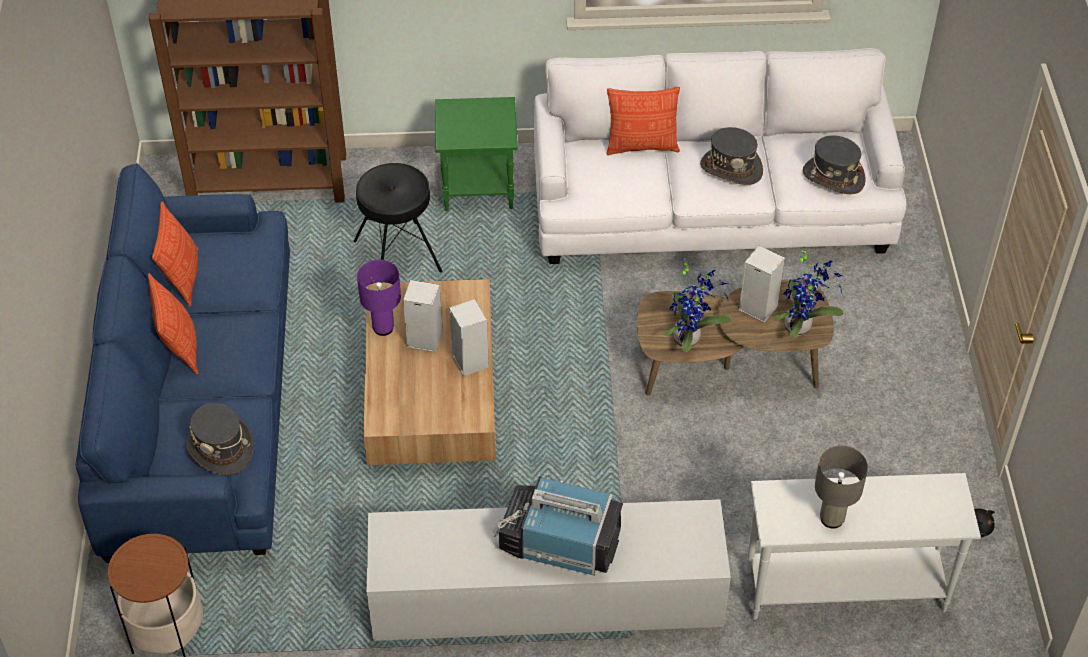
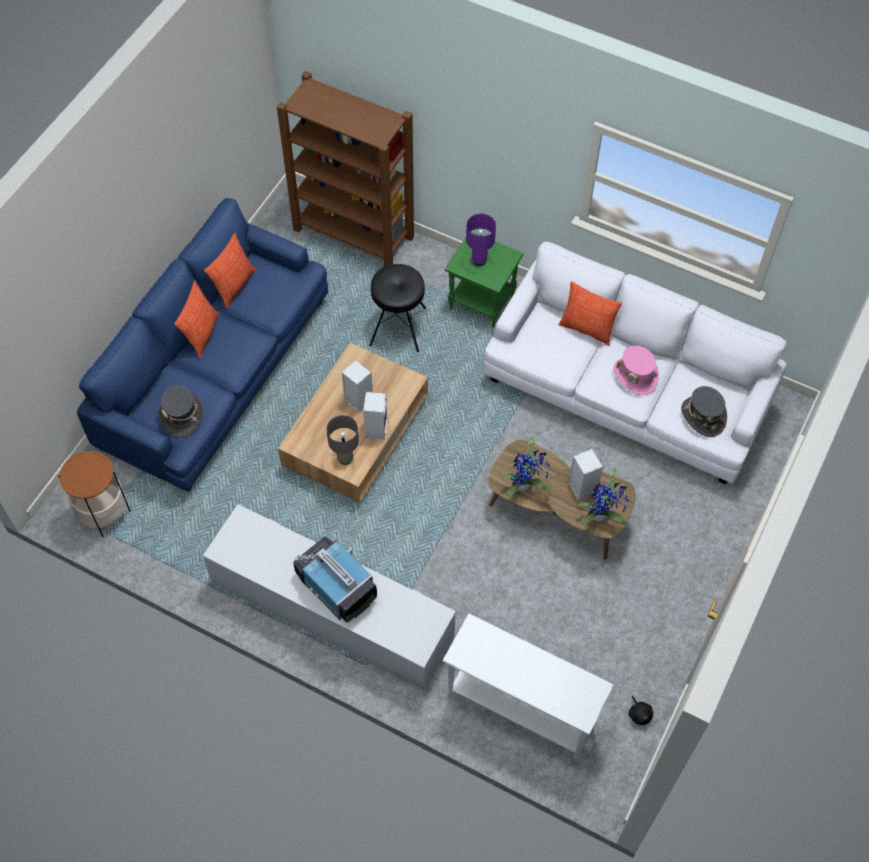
camera: 30 degrees right, 10 degrees up
purple table lamp [357,260,401,336] -> purple table lamp moved to [466,214,496,266]
grey hat [700,127,763,185] -> pink hat [614,346,659,395]
grey table lamp [815,445,868,529] -> grey table lamp moved to [327,415,359,465]

